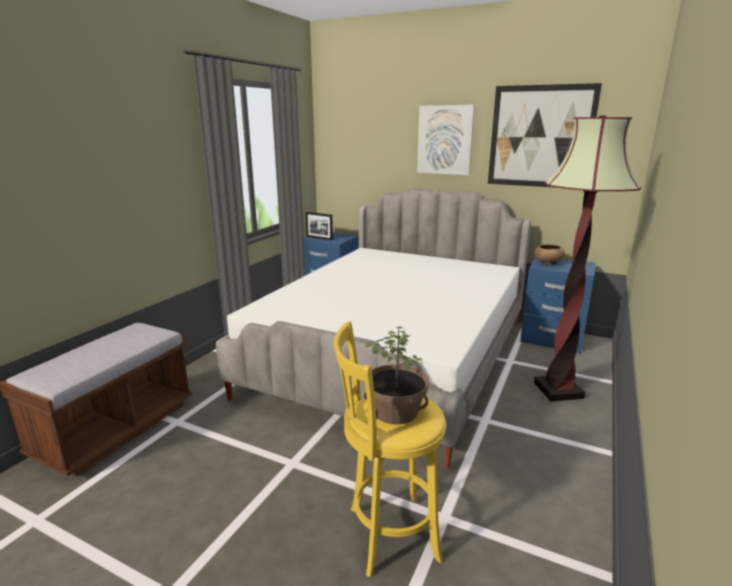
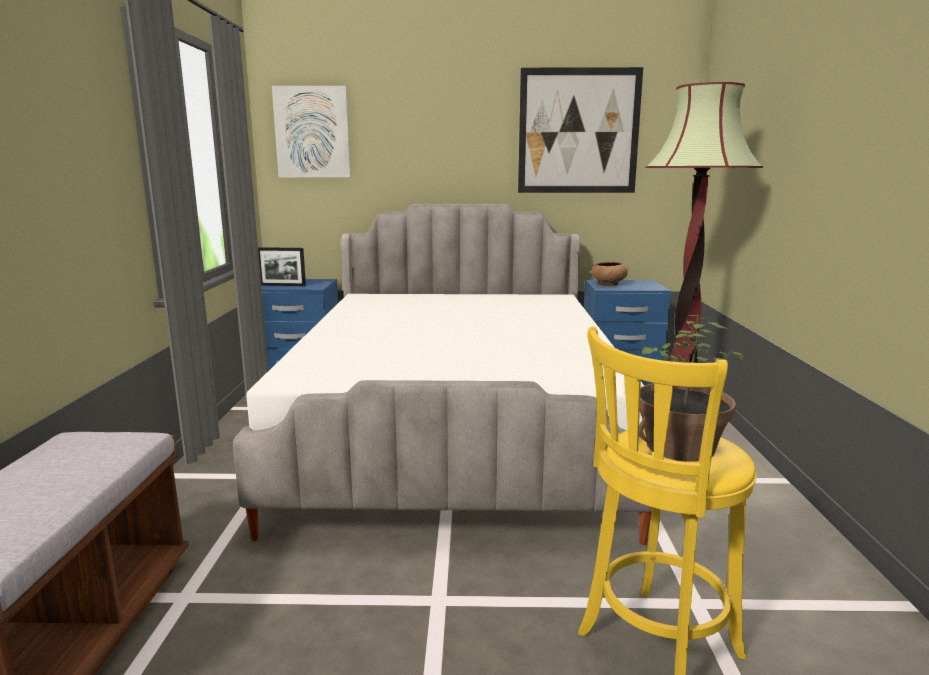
camera: 25 degrees left, 5 degrees down
picture [417,105,475,175] -> picture moved to [272,86,351,178]

